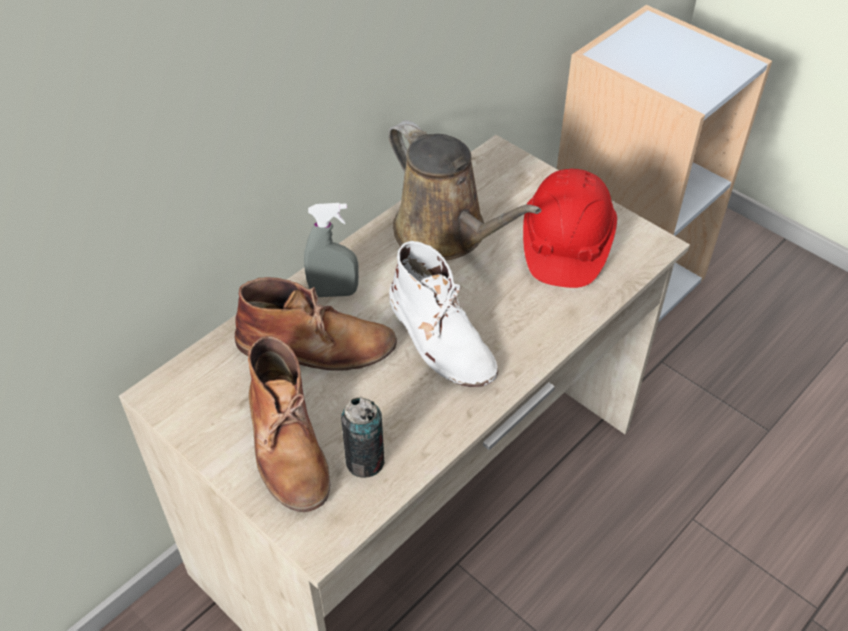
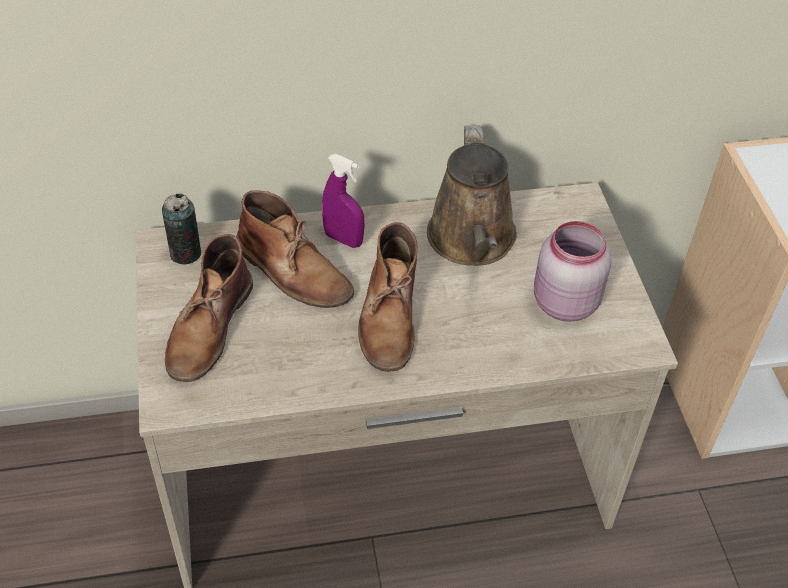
camera: 35 degrees right, 0 degrees up
grey spray bottle [304,203,359,297] -> purple spray bottle [322,154,365,248]
can [341,397,385,478] -> can moved to [162,194,201,264]
white boot [389,241,498,387] -> brown boot [358,222,418,372]
red hard hat [523,168,617,288] -> pink jar [534,221,612,322]

